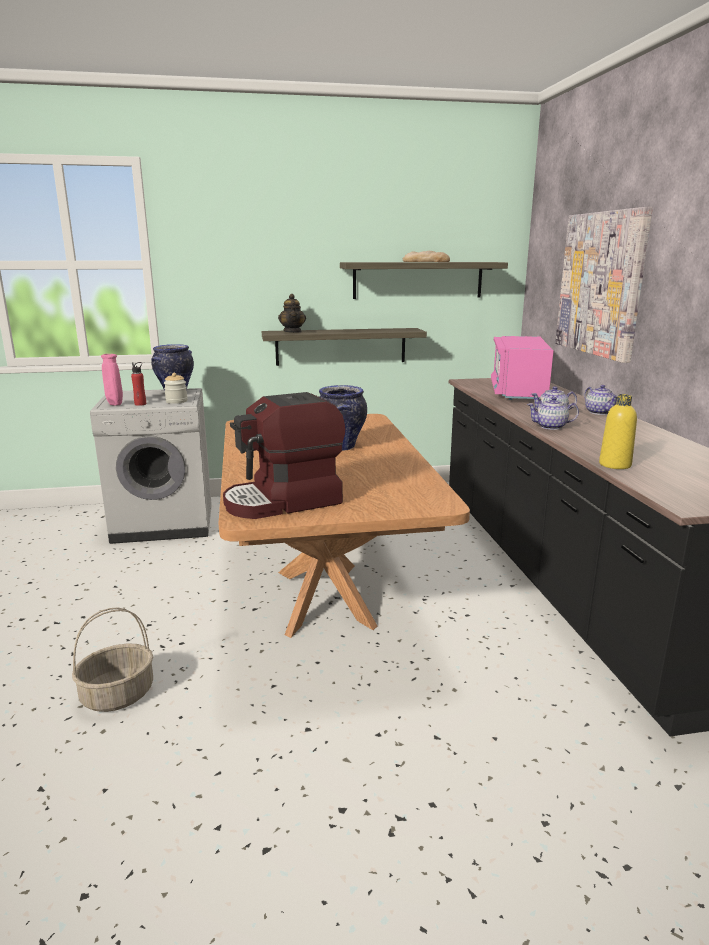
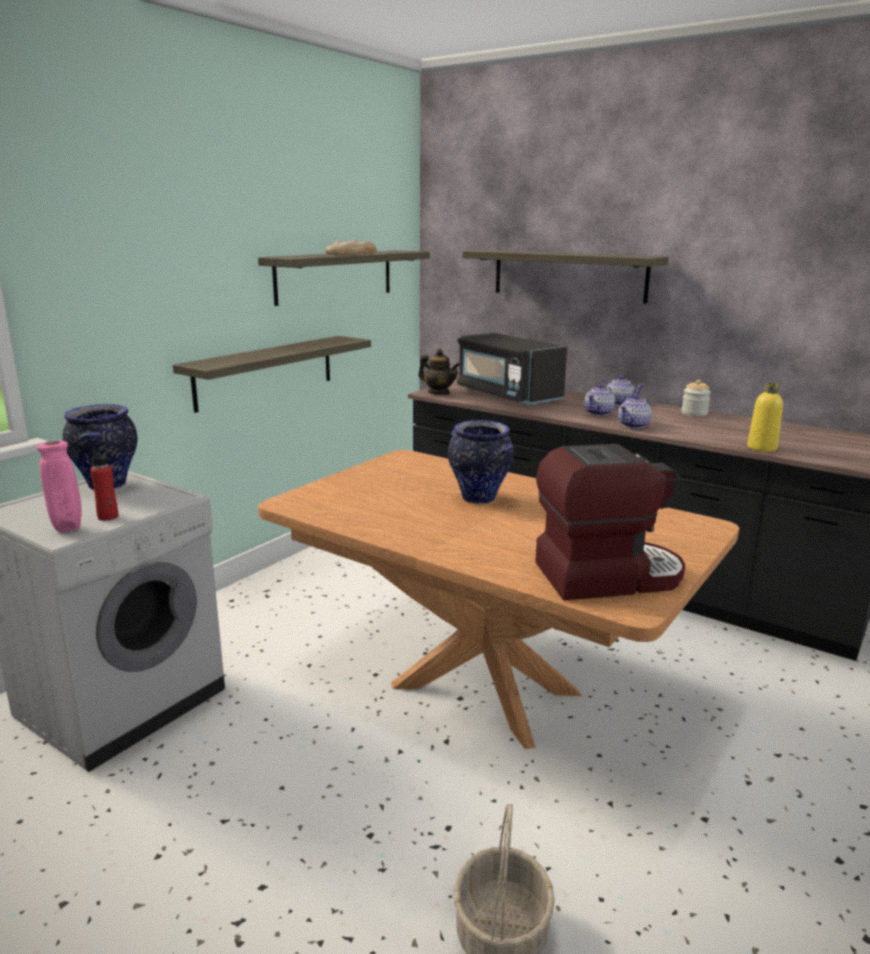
camera: 45 degrees left, 0 degrees up
jar [164,373,188,404] -> jar moved to [682,380,711,416]
coffee machine [223,392,345,519] -> coffee machine turned 120 degrees counterclockwise [535,444,685,600]
teapot [278,294,306,333] -> teapot moved to [418,349,460,395]
pink microwave [491,336,554,400] -> black microwave [457,333,567,406]
picture [555,207,653,363] -> shelf [462,250,669,303]

